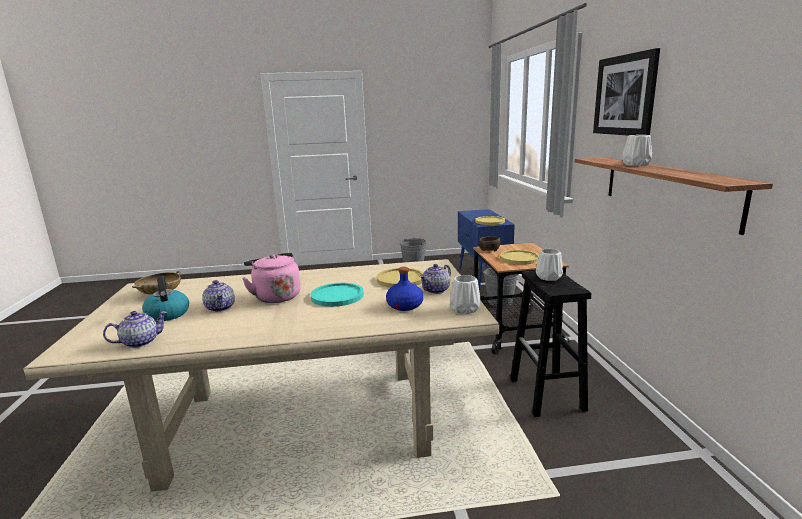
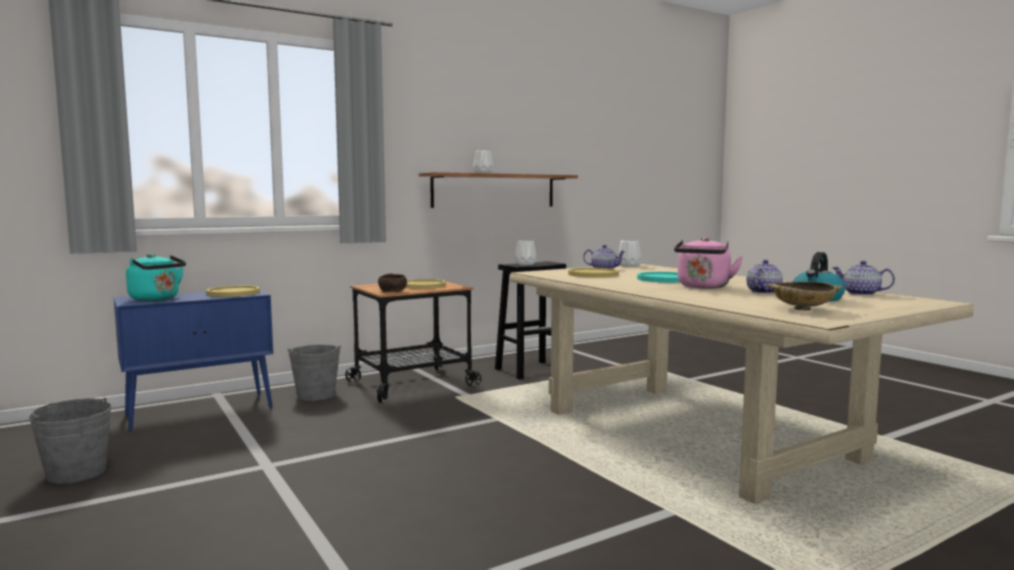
camera: 115 degrees left, 10 degrees down
blue bottle [386,267,423,311] -> none
picture [593,48,660,136] -> none
none -> turquoise kettle [126,254,186,301]

